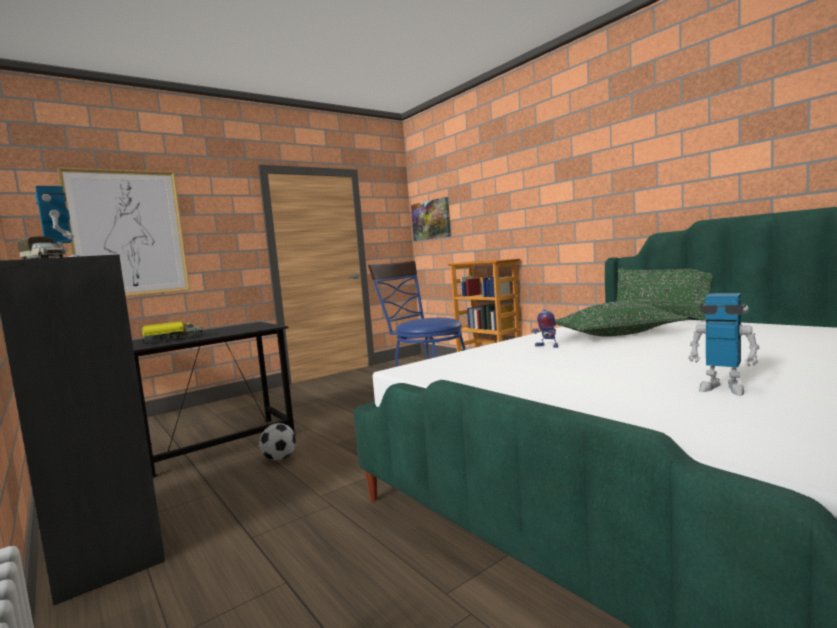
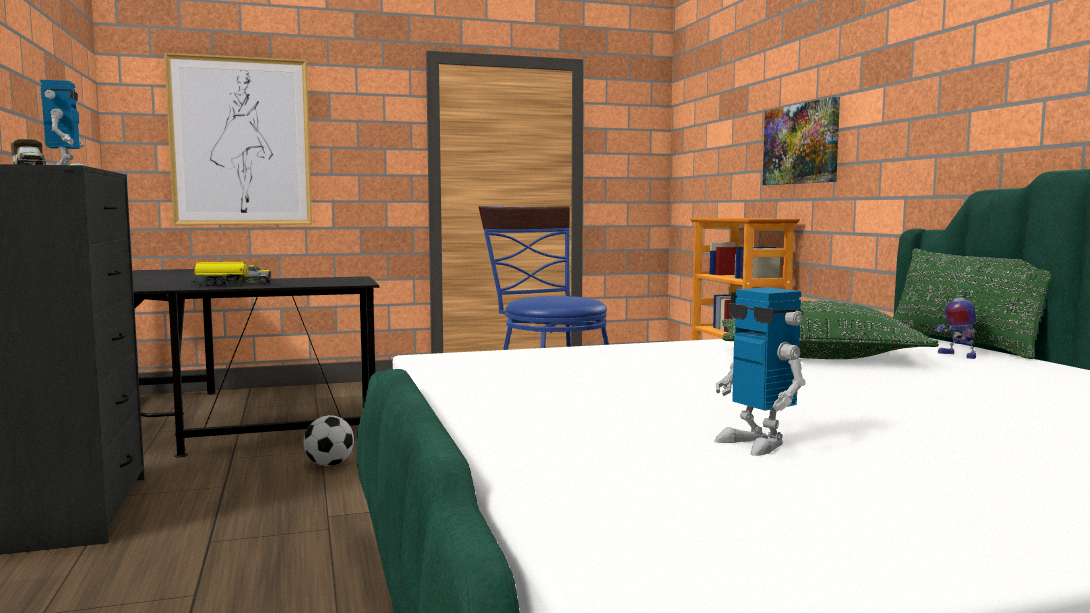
camera: 20 degrees right, 0 degrees up
picture [411,197,451,241] -> picture moved to [763,97,840,185]
toy robot [532,291,558,348] -> toy robot moved to [935,266,977,359]

